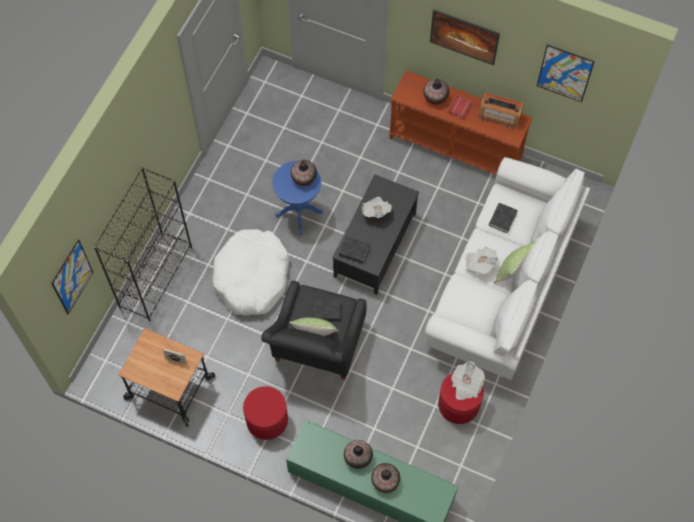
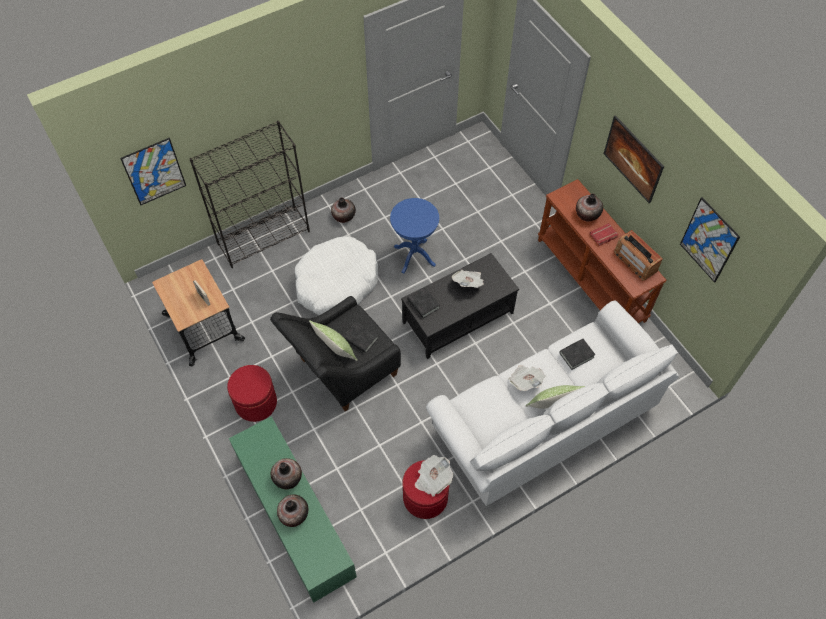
camera: 35 degrees right, 5 degrees down
vase [291,160,317,186] -> vase moved to [331,197,356,223]

